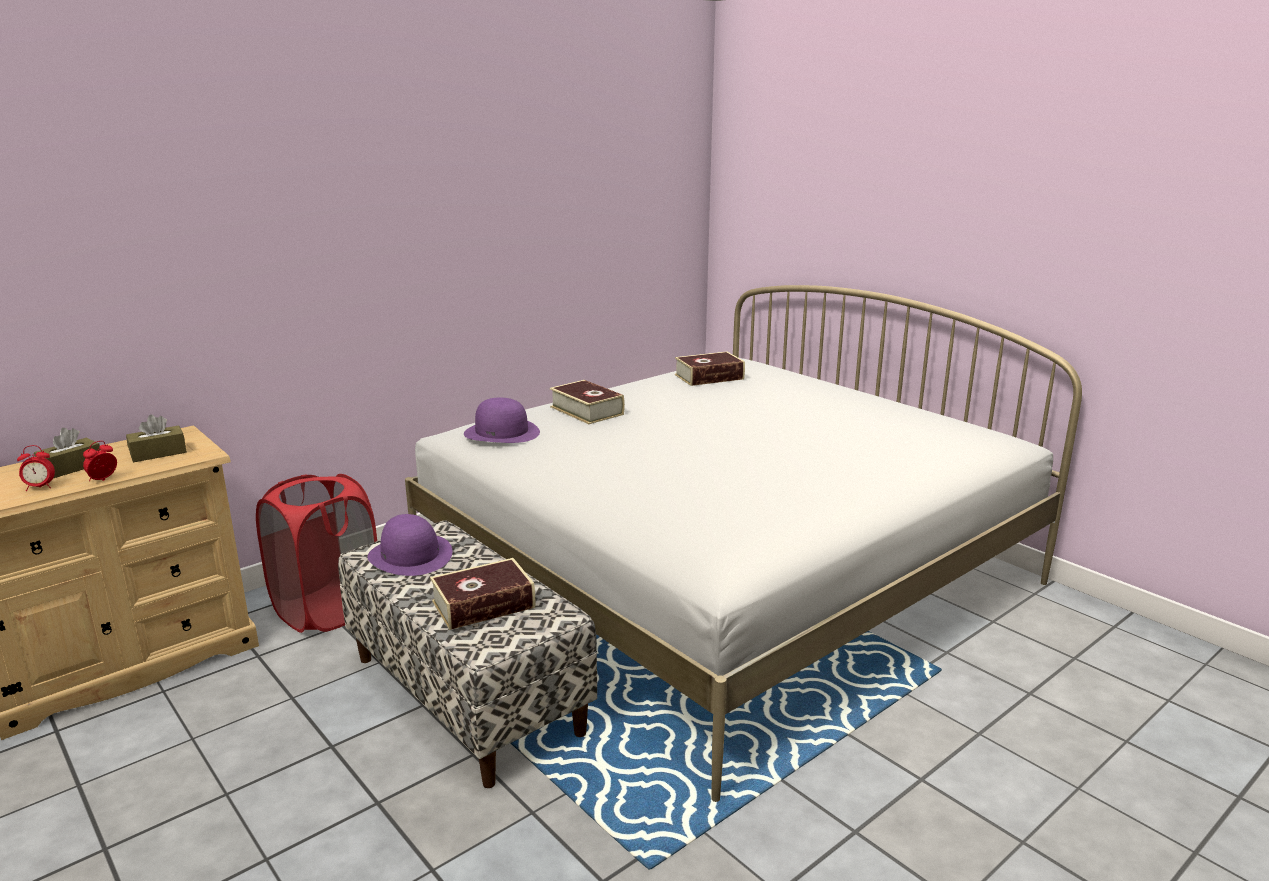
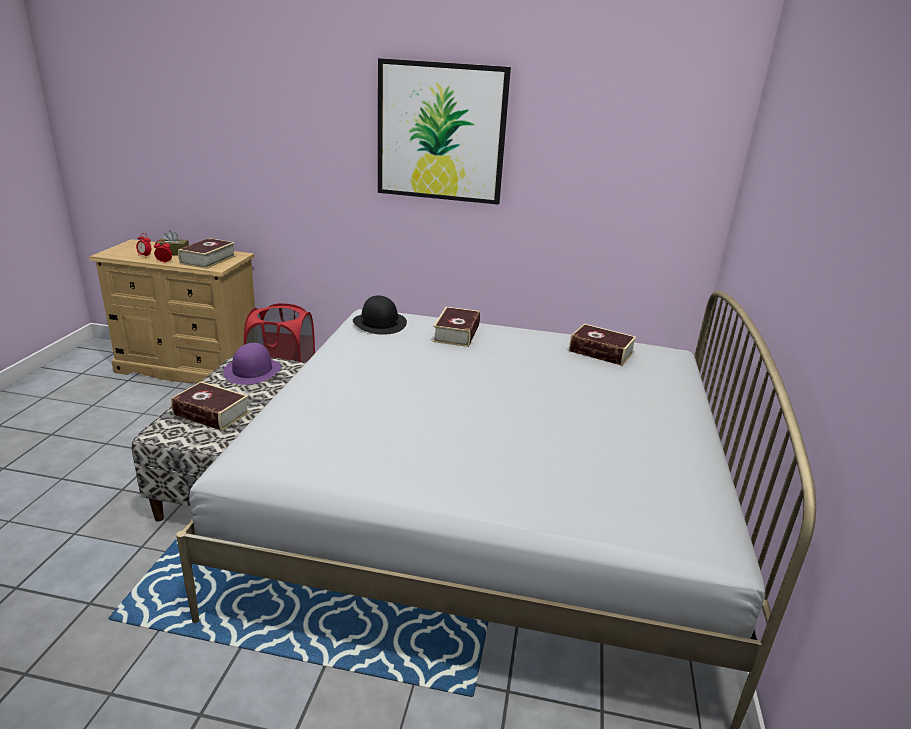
camera: 50 degrees right, 5 degrees up
brown tissue box [126,415,187,462] -> book [178,238,236,269]
purple hat [464,398,540,443] -> black hat [353,296,407,335]
none -> picture [378,58,511,205]

